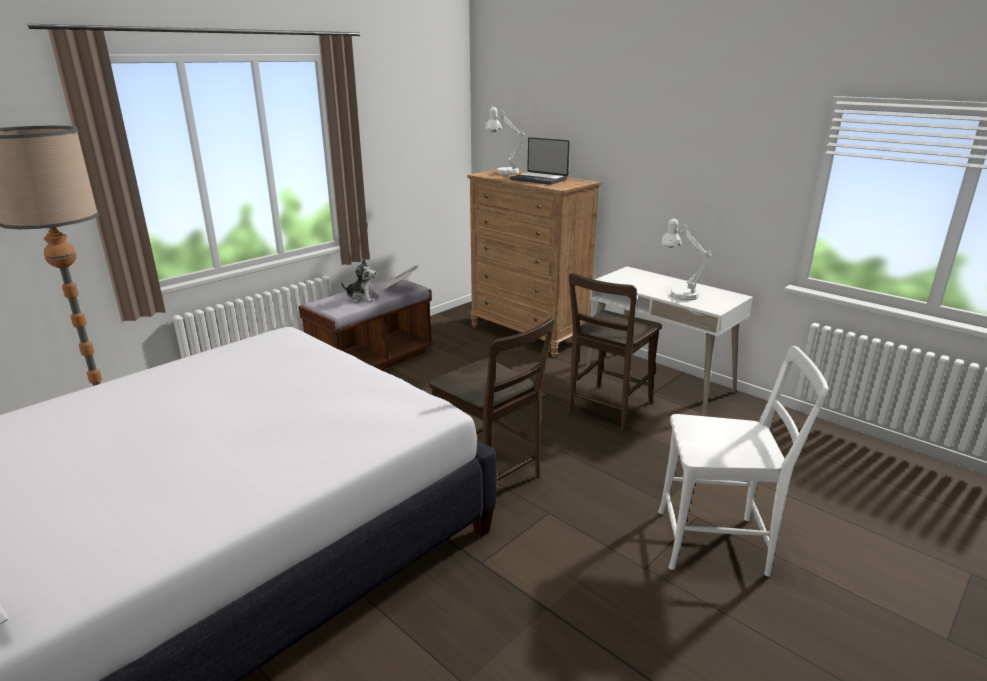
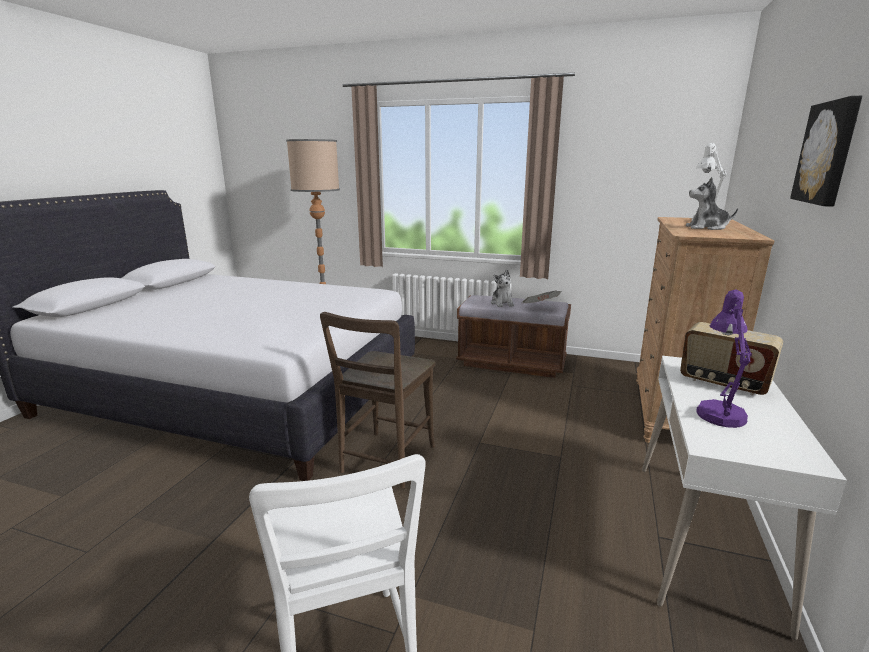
camera: 65 degrees right, 5 degrees down
laptop [510,137,570,185] -> plush toy [686,177,738,230]
brown chair [568,273,662,430] -> none
white table lamp [660,219,712,301] -> purple table lamp [697,290,752,428]
none -> radio [680,322,783,396]
none -> picture [790,96,863,207]

